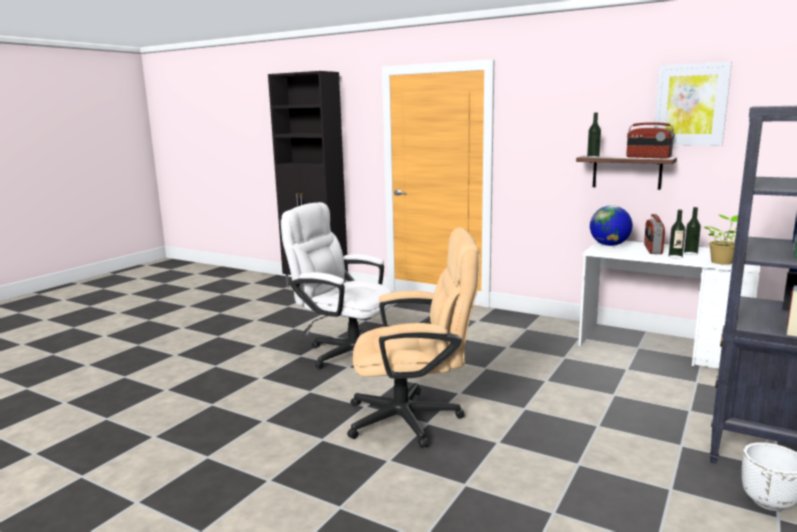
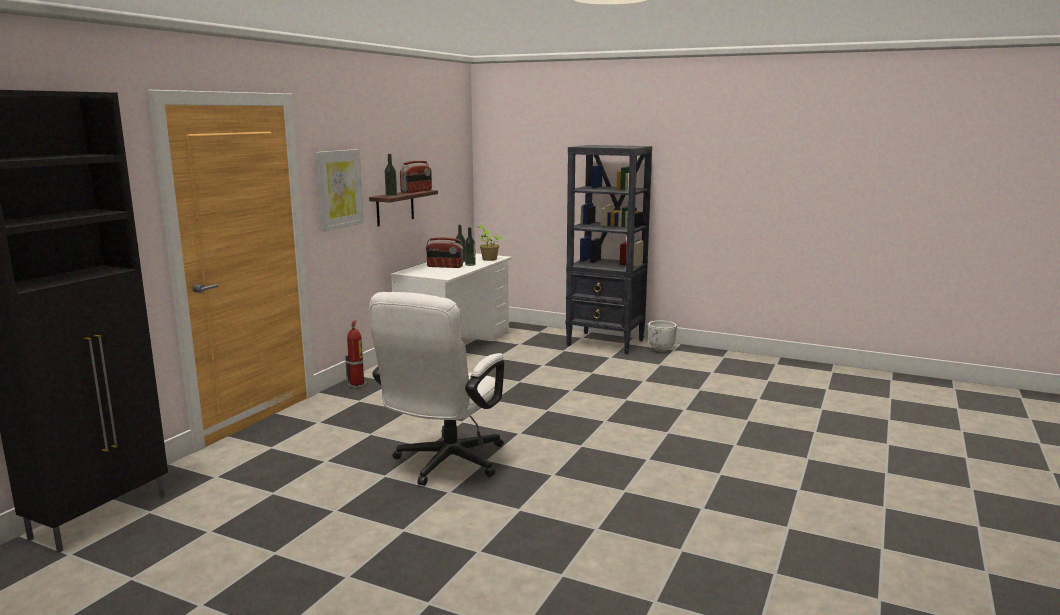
camera: 95 degrees left, 0 degrees up
beige office chair [347,228,480,448] -> none
globe [590,205,632,246] -> none
picture [654,62,732,146] -> picture moved to [316,149,364,231]
none -> fire extinguisher [345,320,367,389]

